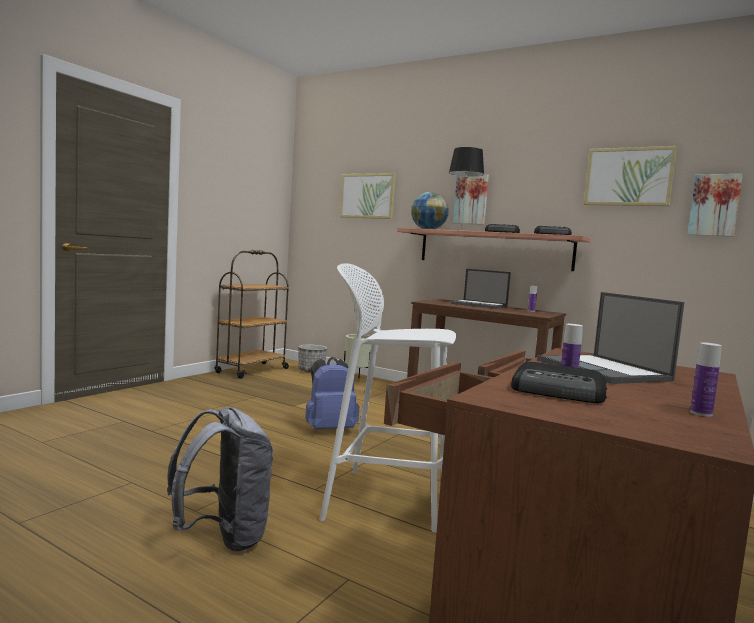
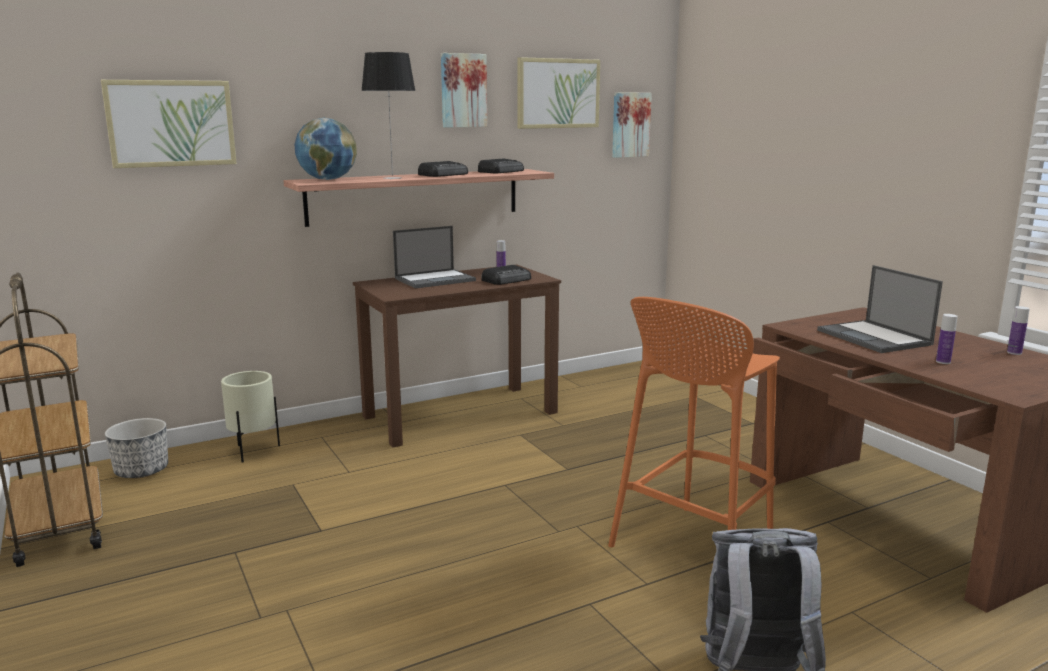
camera: 60 degrees left, 10 degrees up
blue backpack [305,357,359,429] -> none
white stool [319,263,456,533] -> orange stool [608,297,780,547]
picture [453,174,489,225] -> picture moved to [441,53,487,128]
radio [511,362,607,403] -> radio moved to [481,265,531,285]
laptop [537,292,685,384] -> laptop turned 60 degrees clockwise [817,265,943,353]

